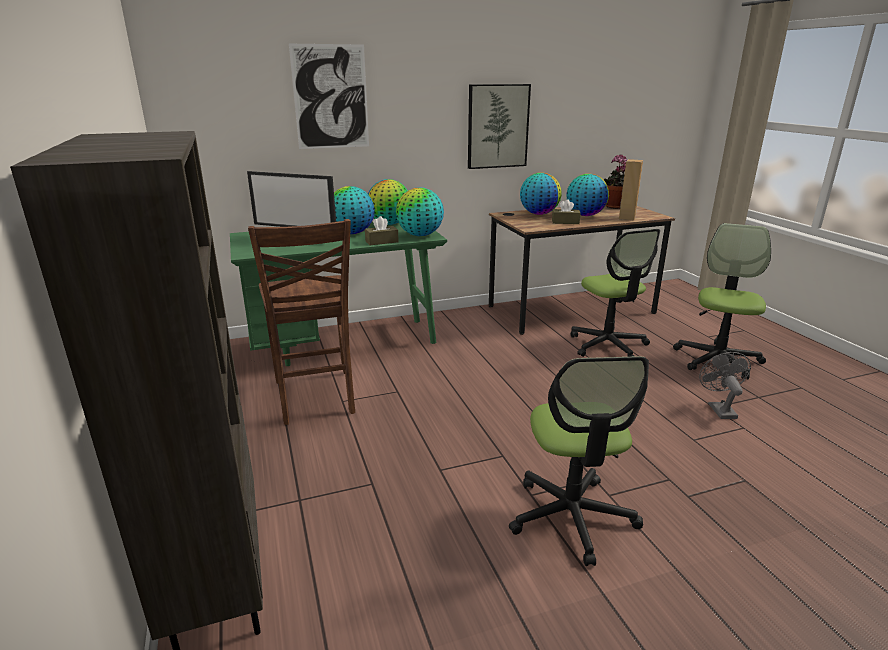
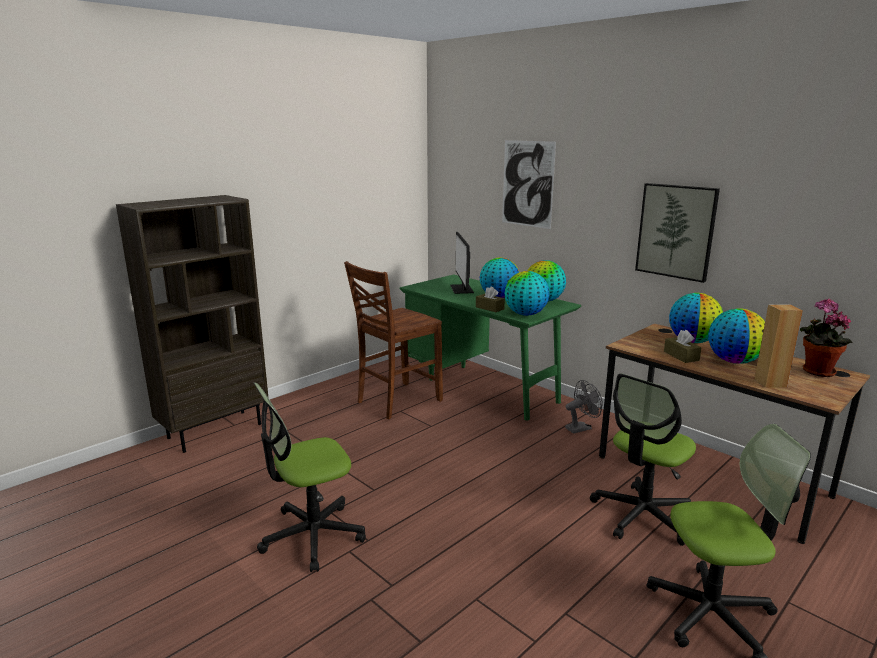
camera: 65 degrees right, 5 degrees down
grey fan [699,352,751,419] -> grey fan moved to [565,380,603,434]

